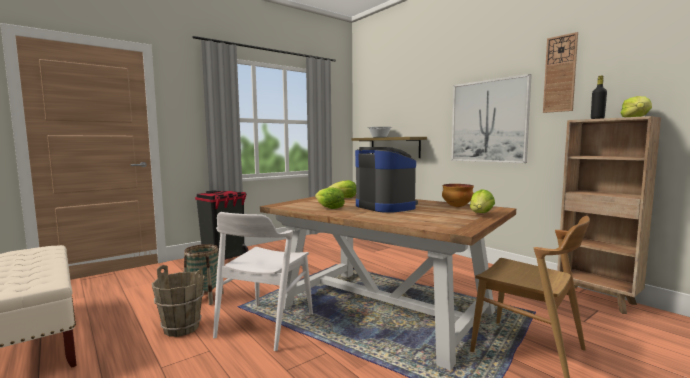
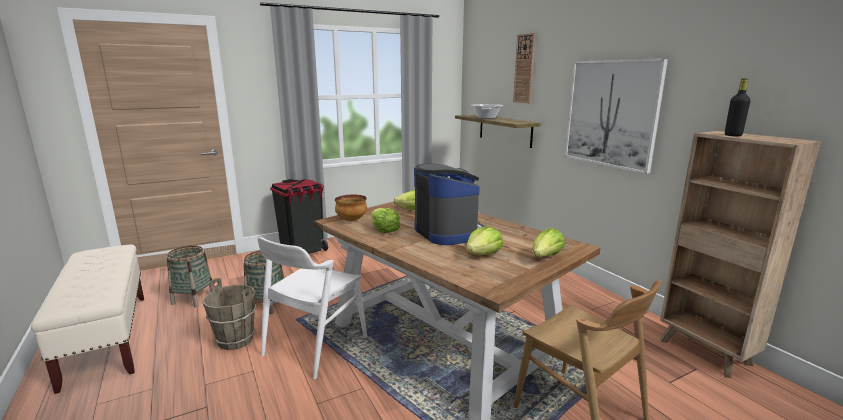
camera: 10 degrees right, 10 degrees up
bowl [442,184,474,207] -> bowl moved to [335,195,367,221]
wall clock [543,32,578,113] -> wall clock moved to [513,33,536,103]
lettuce [620,96,652,117] -> lettuce moved to [466,226,503,255]
none -> basket [167,246,212,308]

